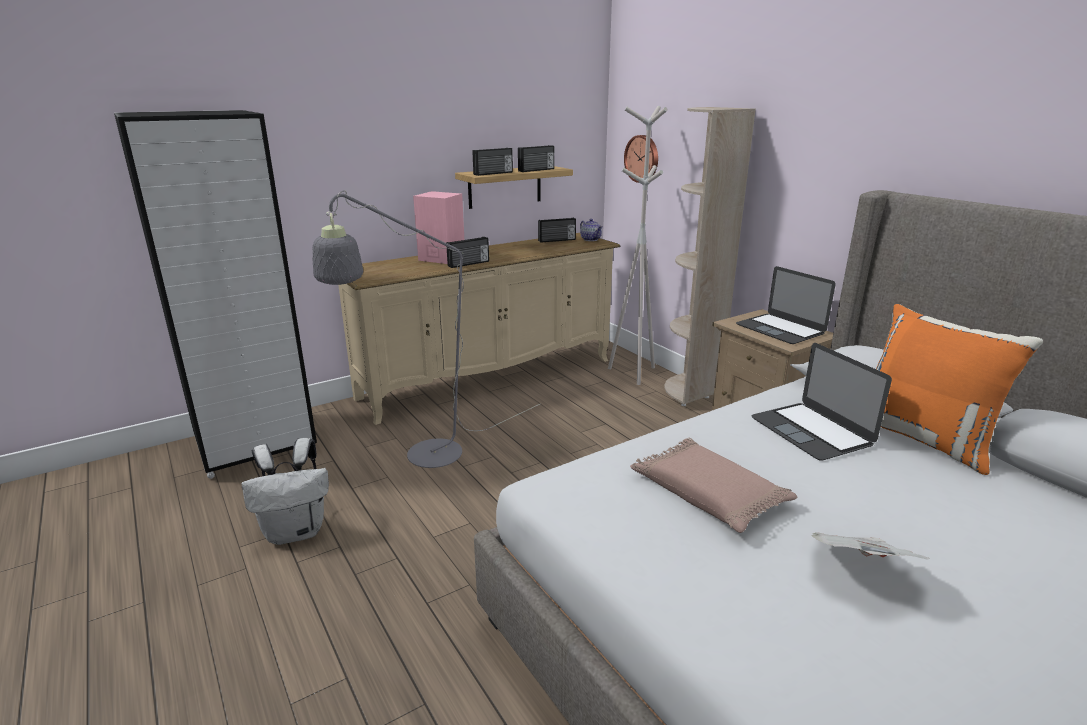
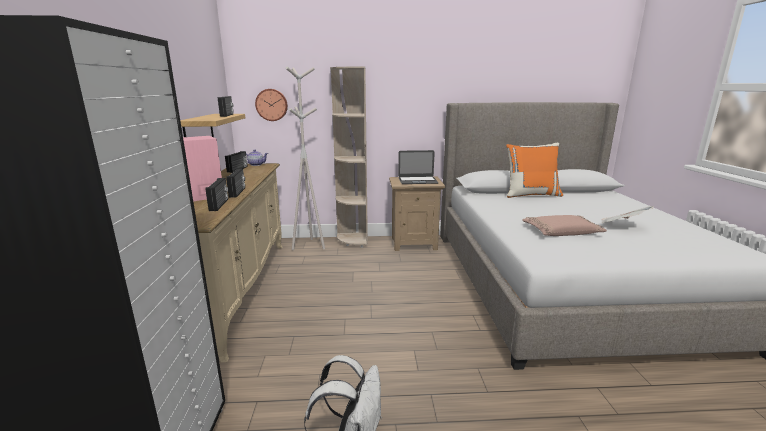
camera: 60 degrees left, 5 degrees down
grey floor lamp [312,190,540,468] -> none
radio [472,148,513,176] -> radio moved to [205,178,228,211]
laptop [752,343,892,460] -> none

